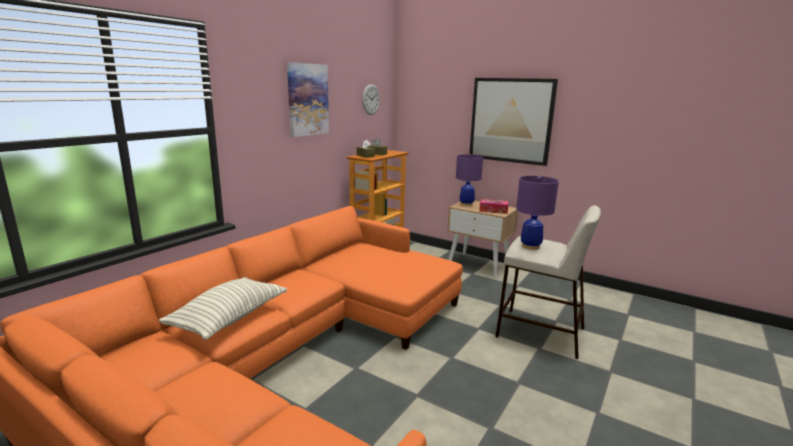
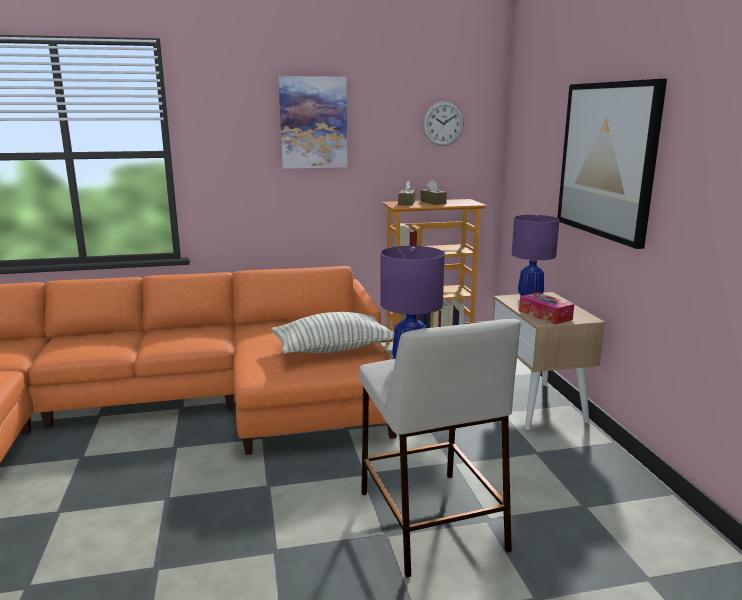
camera: 45 degrees right, 0 degrees up
pillow [159,277,287,340] -> pillow moved to [271,312,394,354]

